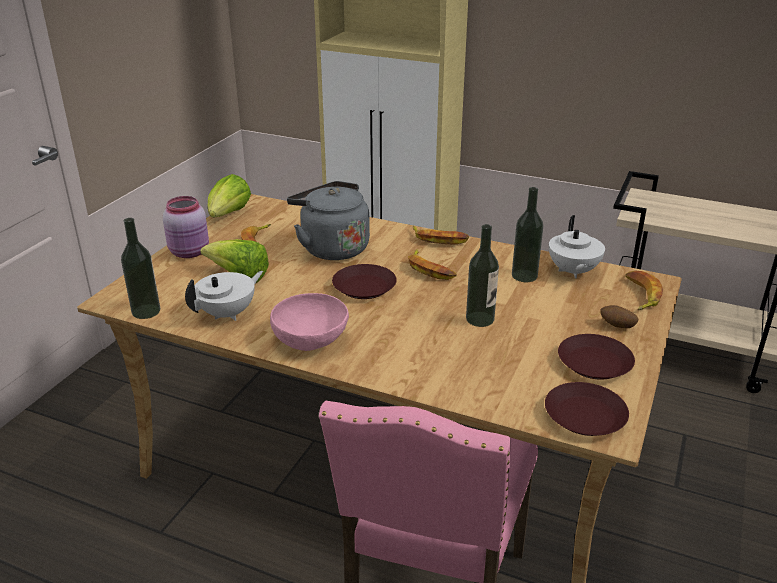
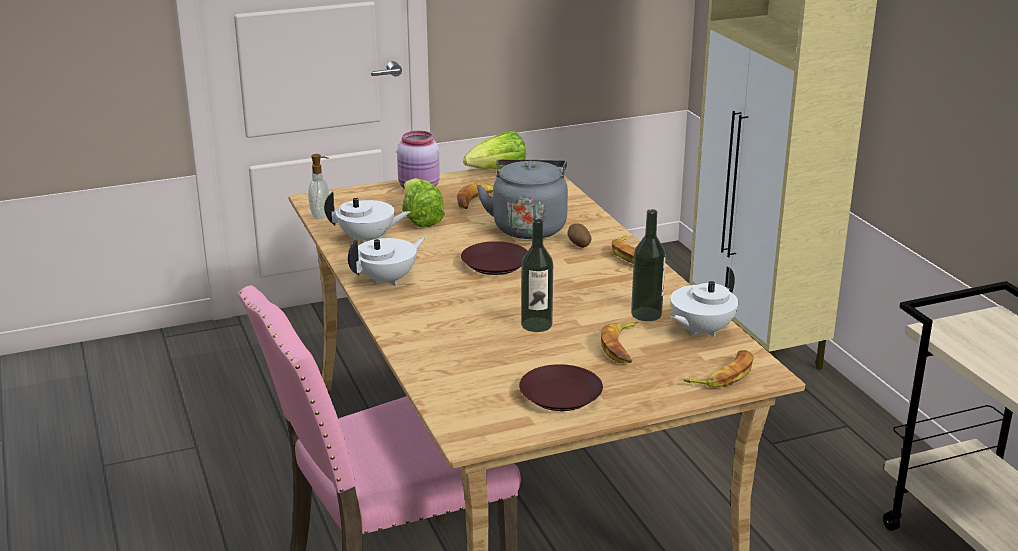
camera: 45 degrees right, 5 degrees down
bottle [121,218,160,319] -> soap dispenser [308,154,329,219]
pink bowl [270,293,349,351] -> white teapot [348,238,425,286]
banana [408,249,457,280] -> banana moved to [601,322,638,363]
brown plate [545,382,629,436] -> none
potato [600,305,638,328] -> potato moved to [568,223,592,248]

